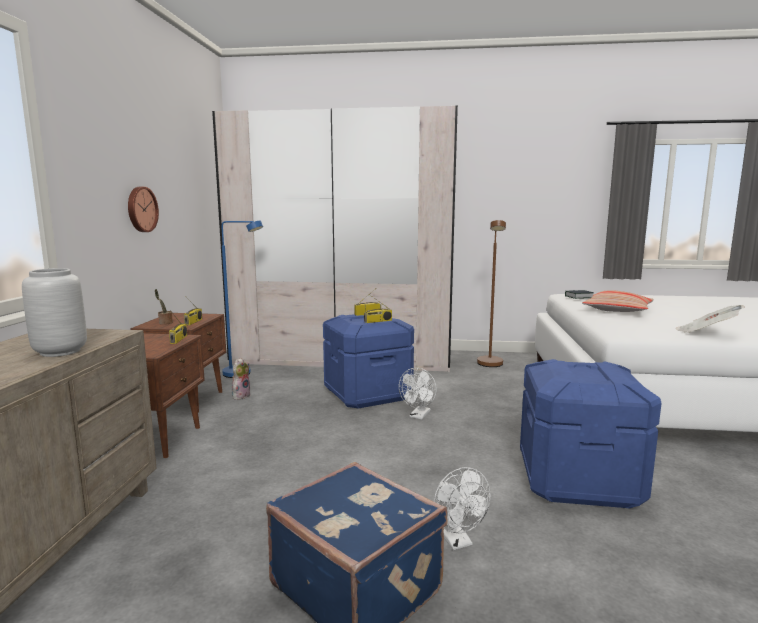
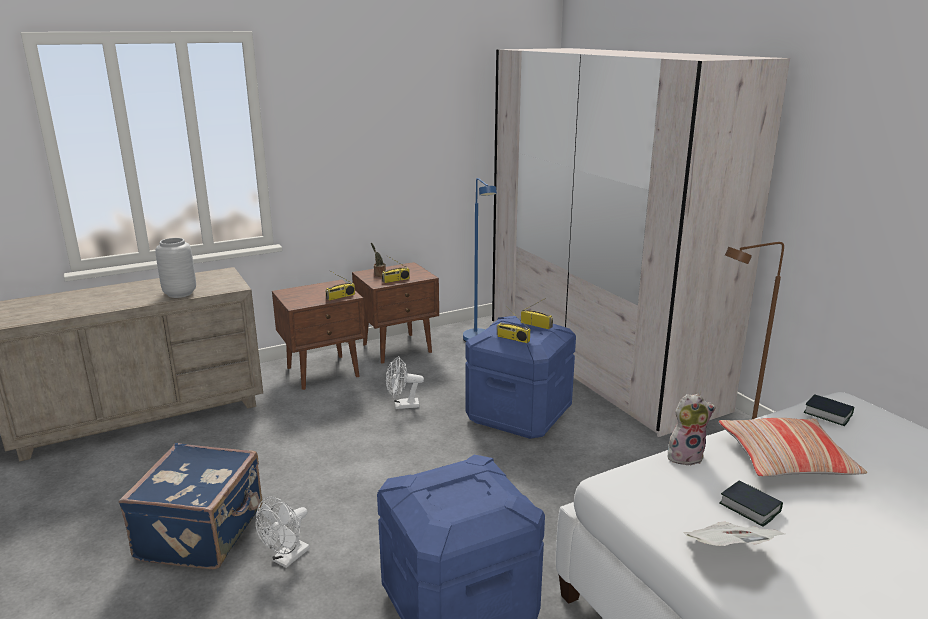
camera: 55 degrees right, 10 degrees up
wall clock [128,187,159,232] -> none
plush toy [232,358,251,400] -> plush toy moved to [668,394,716,466]
white fan [399,368,436,420] -> white fan moved to [386,356,424,409]
none -> book [719,480,783,526]

